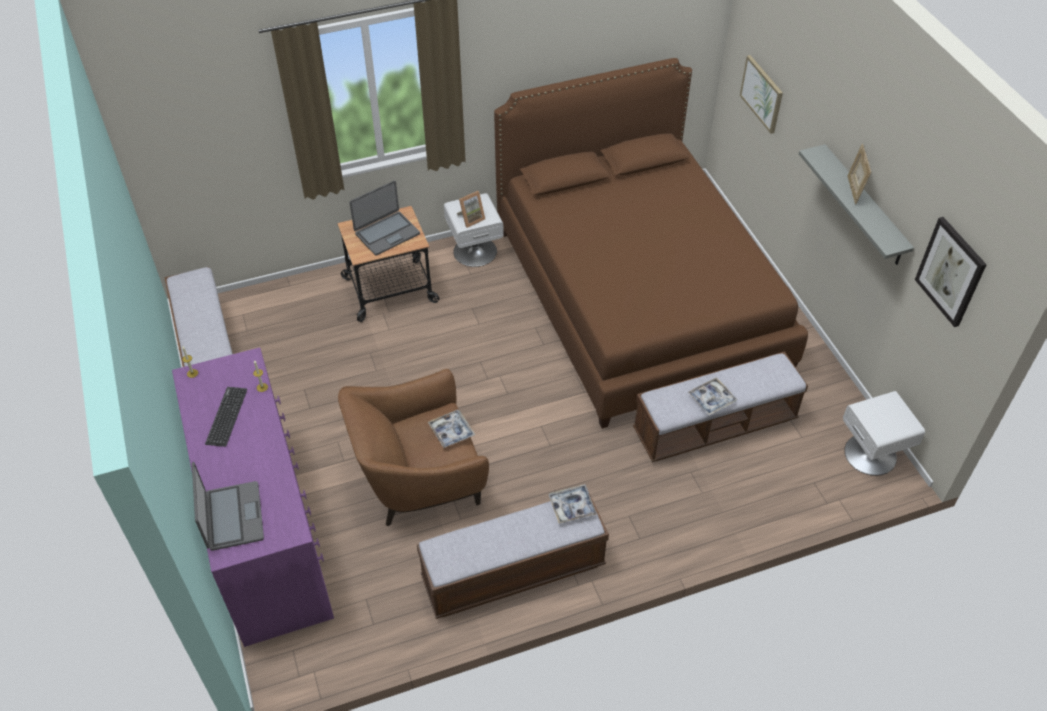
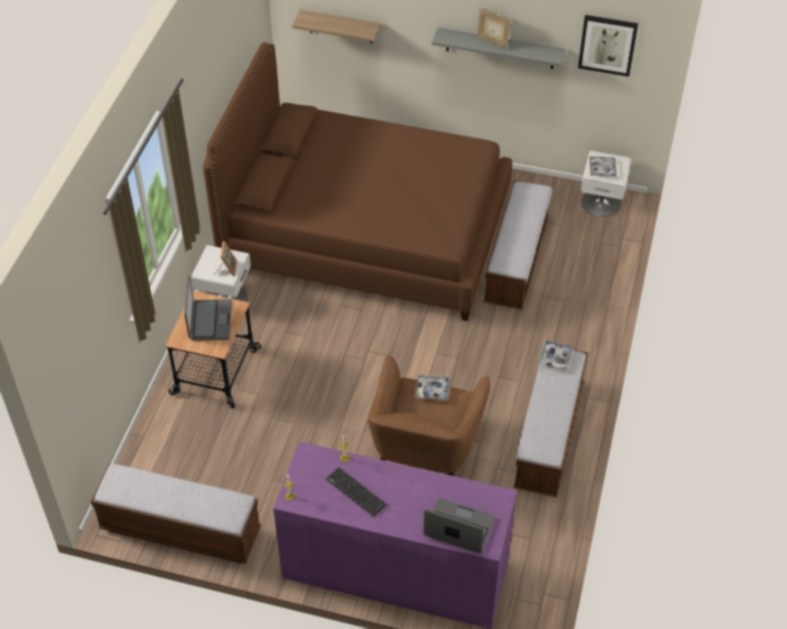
camera: 55 degrees left, 0 degrees up
tray [688,377,737,415] -> tray moved to [589,156,617,177]
picture [740,55,783,134] -> shelf [292,10,381,43]

